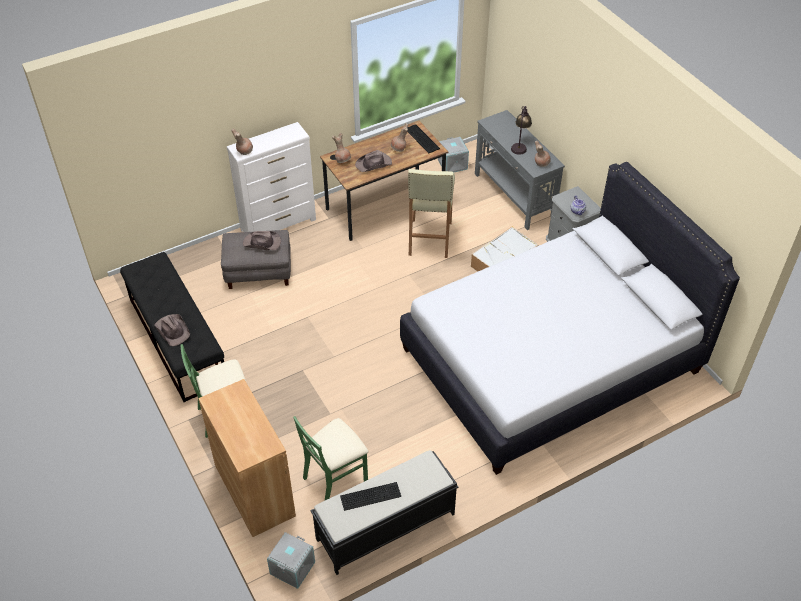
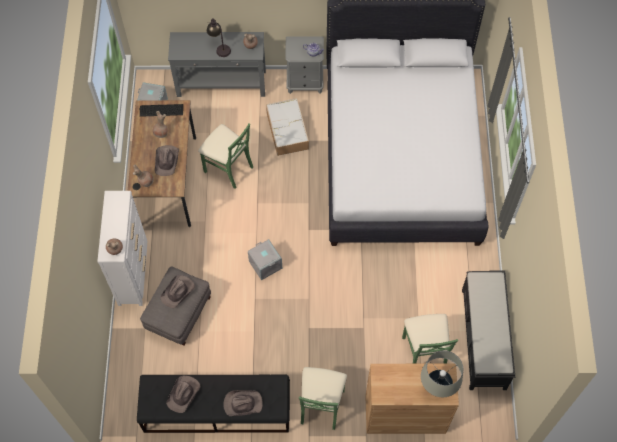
camera: 60 degrees left, 15 degrees up
grey storage box [267,532,315,589] -> grey storage box moved to [248,239,282,280]
keyboard [340,482,401,511] -> none
beige stool [408,169,455,258] -> green chair [198,124,253,189]
none -> brown hat [166,376,201,413]
none -> beige table lamp [421,351,463,397]

